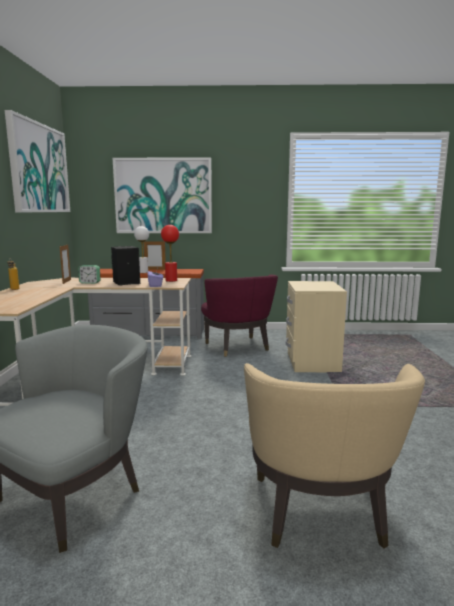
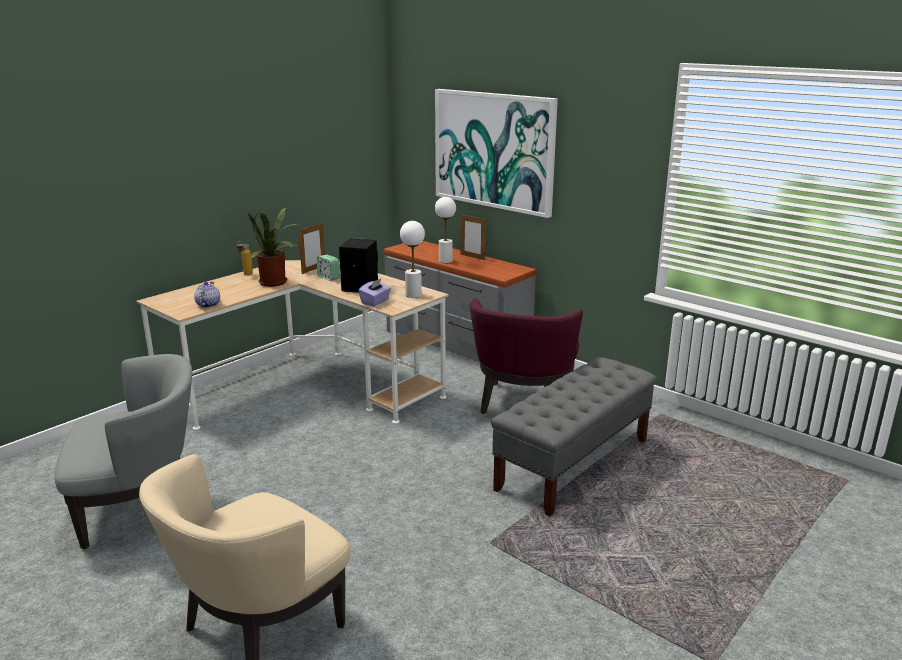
camera: 40 degrees right, 10 degrees up
picture [5,110,70,212] -> none
red table lamp [161,225,179,282] -> white table lamp [400,221,425,298]
beige nightstand [286,281,347,372] -> grey bench [491,357,657,517]
none -> teapot [194,281,220,308]
none -> potted plant [248,206,299,287]

